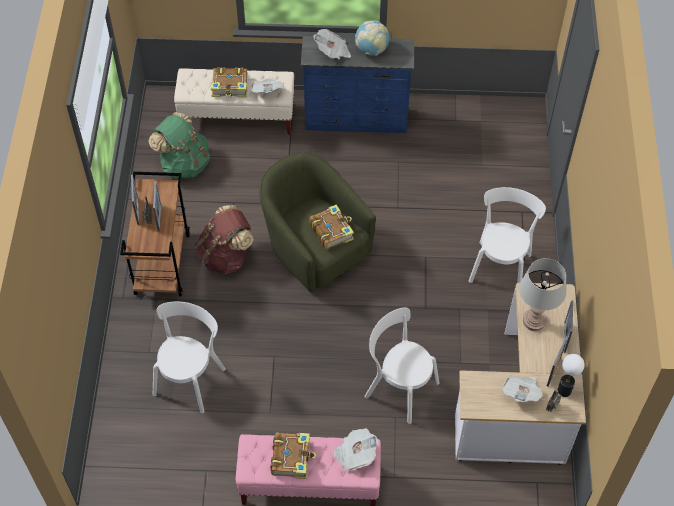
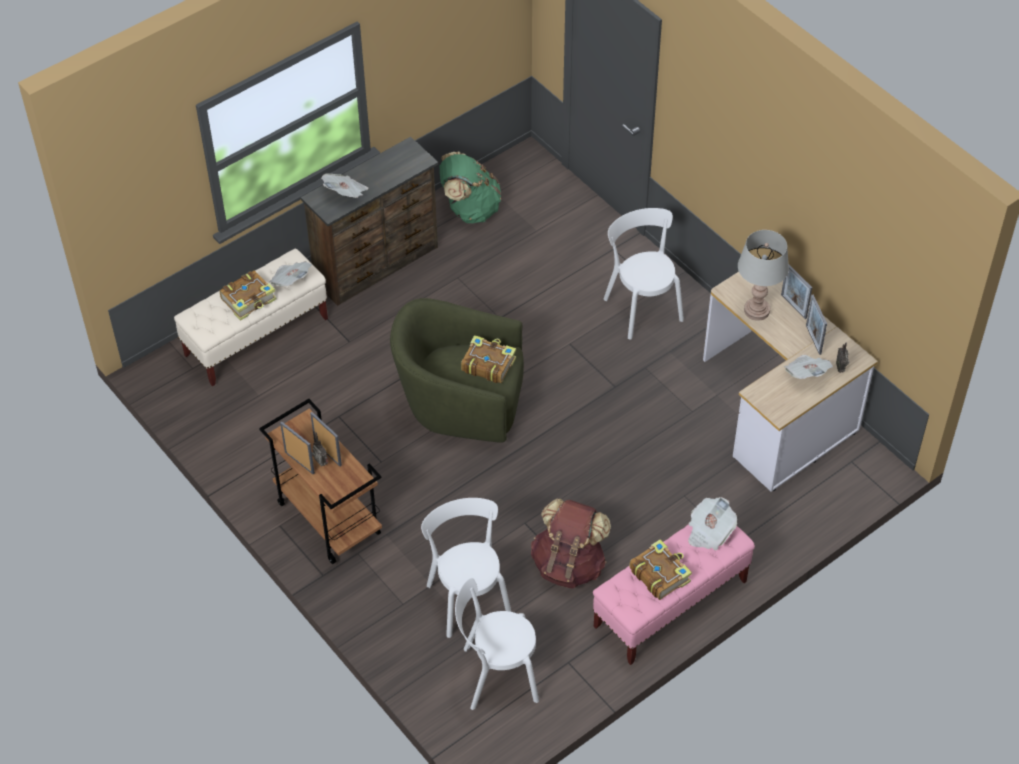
camera: 40 degrees left, 5 degrees down
green backpack [148,112,210,179] -> green backpack moved to [440,152,501,223]
brown backpack [195,205,254,274] -> brown backpack moved to [531,499,611,588]
blue dresser [301,36,414,133] -> brown dresser [301,137,438,306]
globe [355,21,389,56] -> none
white chair [364,307,440,424] -> white chair moved to [455,578,539,710]
table lamp [557,354,585,397] -> none

